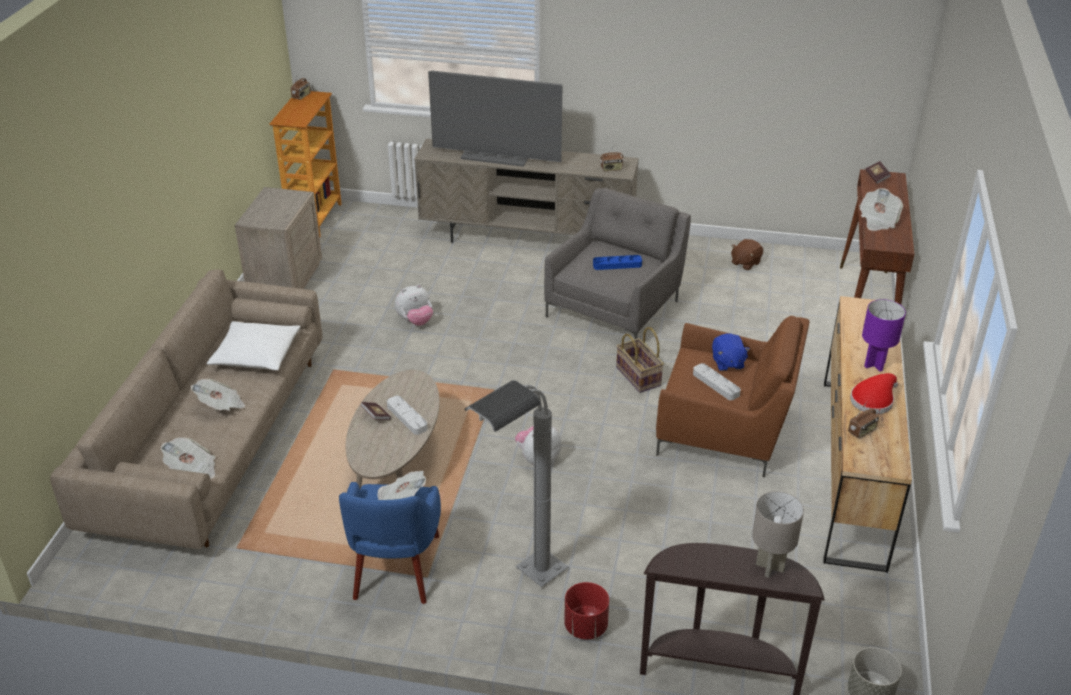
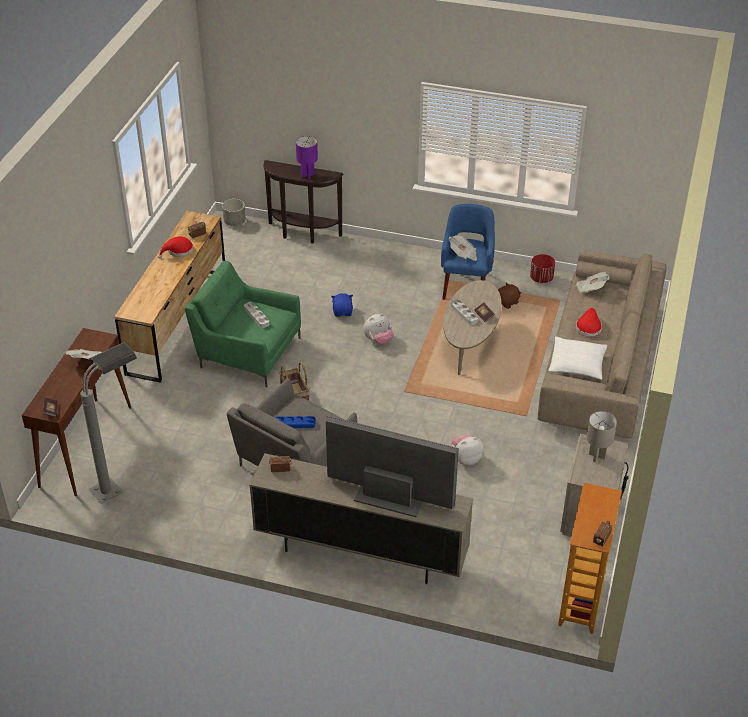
camera: 175 degrees left, 5 degrees up
newspaper [190,379,246,411] -> red hat [576,308,602,337]
grey floor lamp [464,380,568,587] -> grey floor lamp moved to [80,342,137,504]
red planter [564,582,609,640] -> red planter moved to [530,254,555,283]
brown armchair [656,316,810,477] -> green armchair [185,261,301,387]
blue plush toy [712,334,750,371] -> blue plush toy moved to [331,293,353,317]
brown plush toy [731,239,763,270] -> brown plush toy moved to [498,283,521,309]
grey table lamp [752,491,804,578] -> grey table lamp moved to [586,411,617,462]
purple table lamp [862,299,906,372] -> purple table lamp moved to [296,136,318,179]

